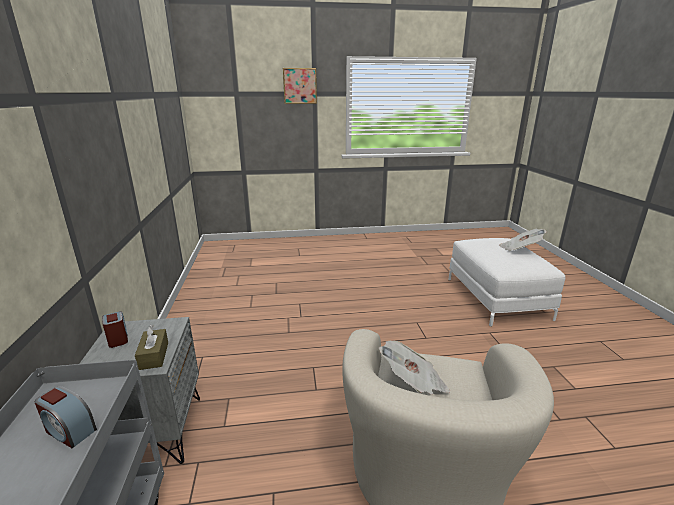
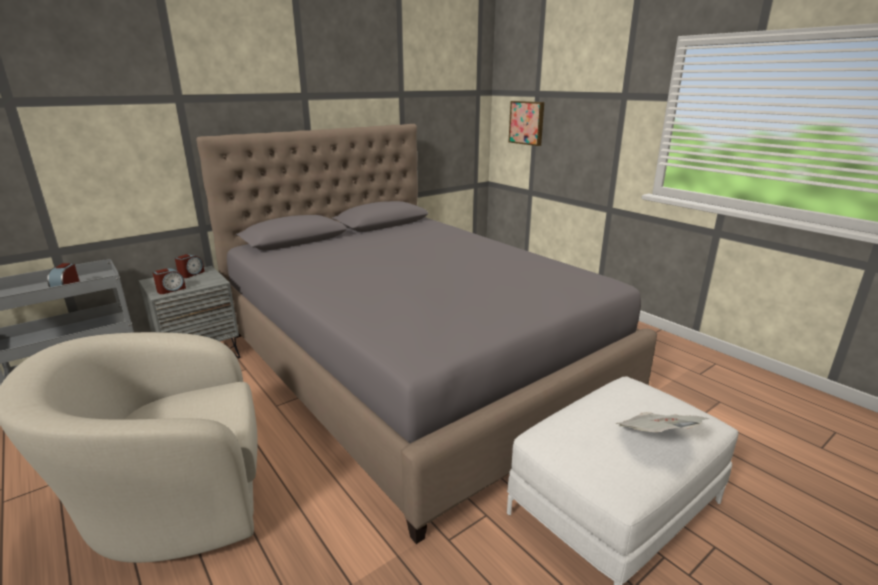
camera: 60 degrees right, 0 degrees up
brown tissue box [135,325,168,370] -> alarm clock [153,268,186,294]
picture [283,68,317,104] -> picture moved to [509,101,544,146]
newspaper [379,341,450,395] -> none
none -> grey bed [196,124,657,544]

